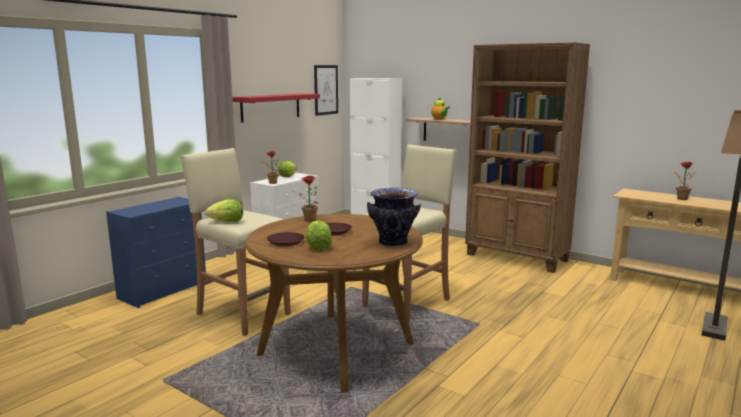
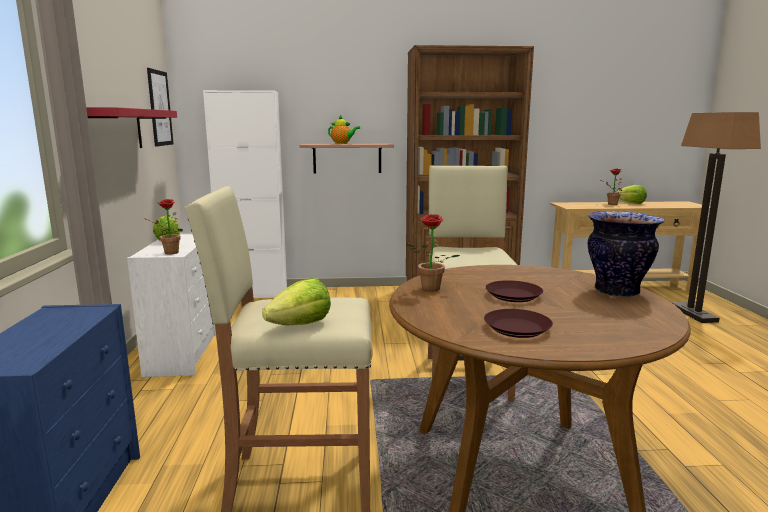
camera: 40 degrees left, 0 degrees up
lettuce [305,220,332,250] -> lettuce moved to [615,185,647,204]

